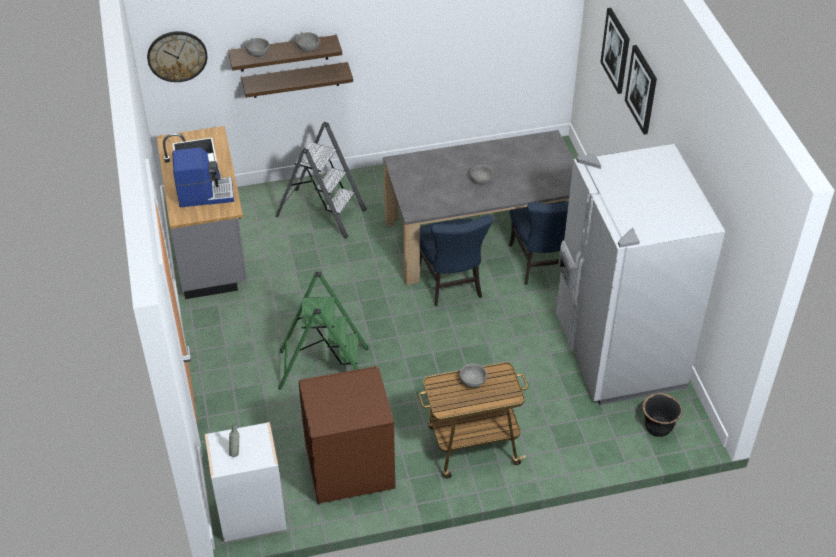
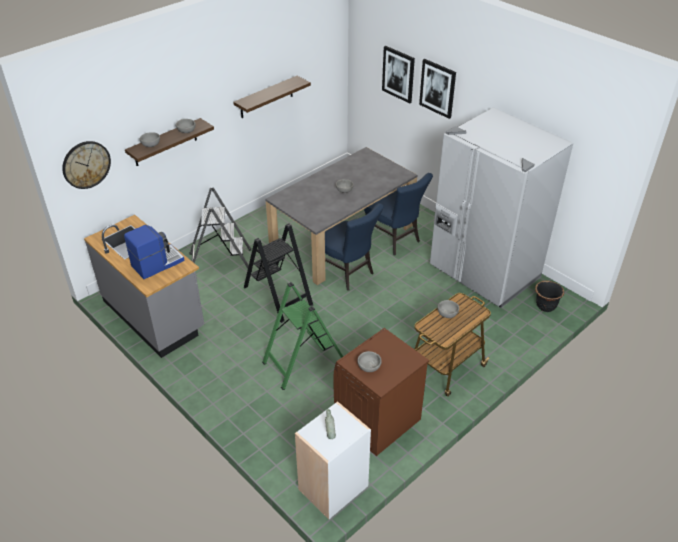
camera: 30 degrees left, 5 degrees down
shelf [241,62,353,98] -> shelf moved to [233,76,311,118]
none -> black step ladder [244,223,313,323]
none -> grey bowl [357,351,382,372]

